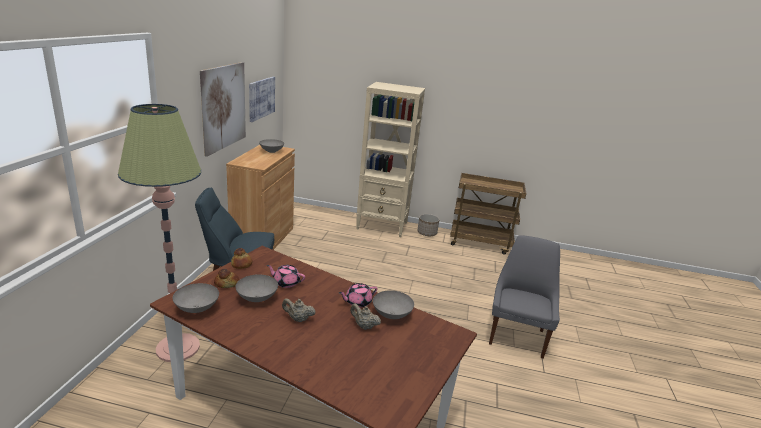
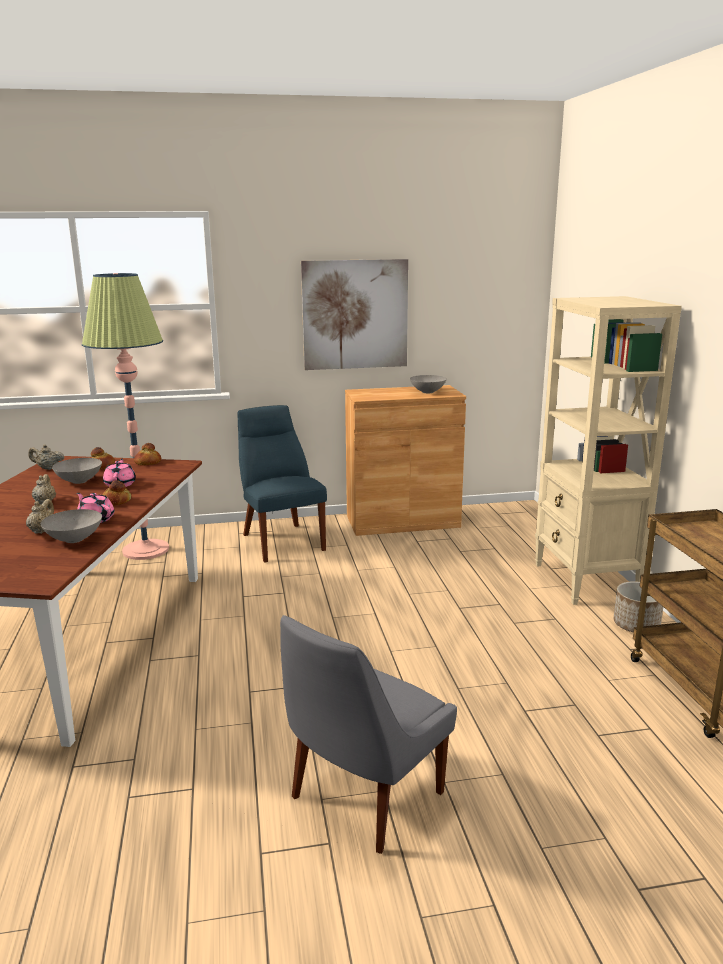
camera: 70 degrees right, 5 degrees down
grey bowl [172,283,219,313] -> beige teapot [28,445,65,470]
picture [249,77,275,122] -> none
grey chair [489,235,560,359] -> grey chair turned 135 degrees clockwise [280,615,457,854]
none -> bread [102,480,131,506]

